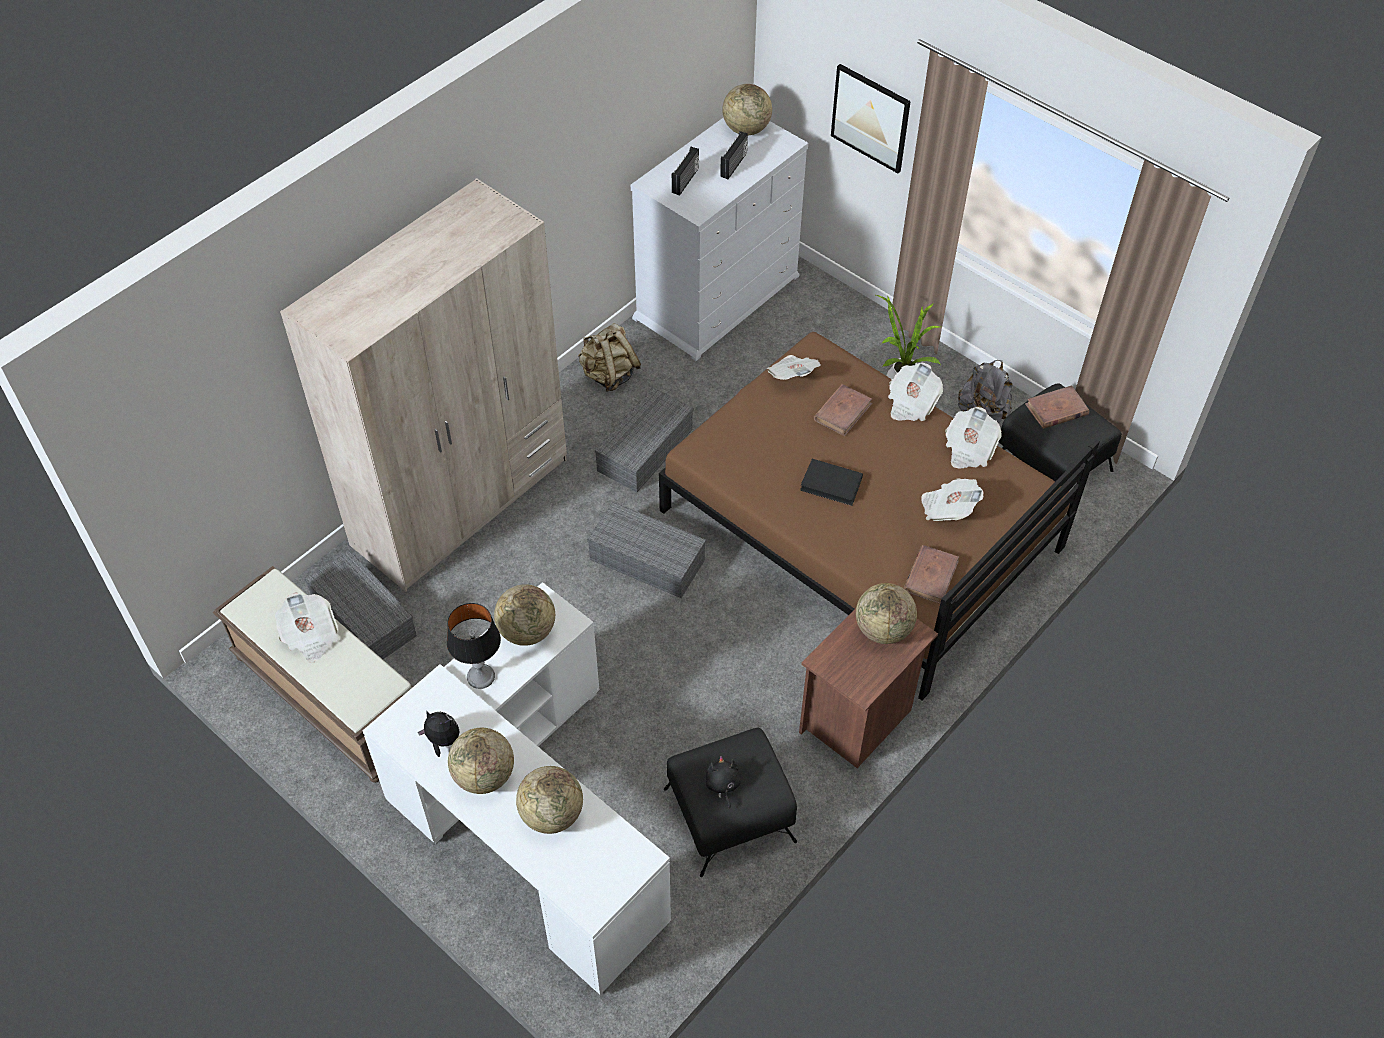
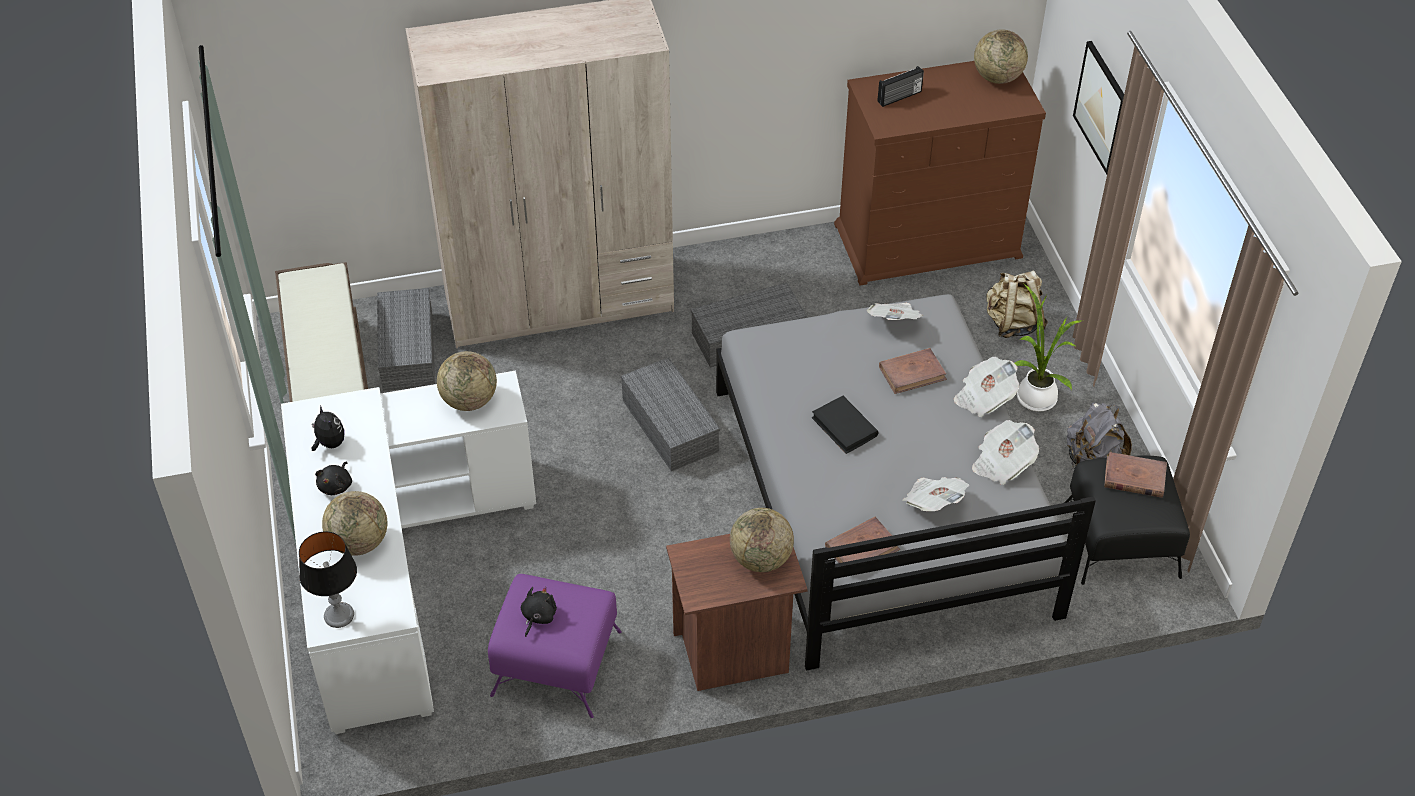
camera: 35 degrees right, 5 degrees down
newspaper [275,592,340,663] -> none
table lamp [447,603,501,689] -> table lamp moved to [299,531,357,628]
globe [448,728,514,794] -> black plush toy [315,462,352,495]
beige backpack [578,323,641,392] -> beige backpack moved to [986,270,1048,338]
white dresser [631,117,808,361] -> brown dresser [834,61,1046,286]
brown bed [659,332,1100,700] -> grey bed [716,294,1096,671]
black ottoman [664,728,797,877] -> purple ottoman [488,574,622,718]
radio [720,131,748,179] -> none

